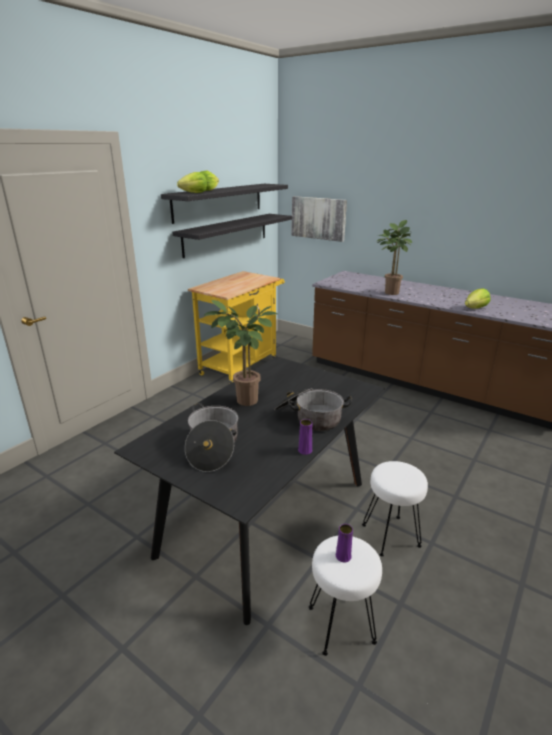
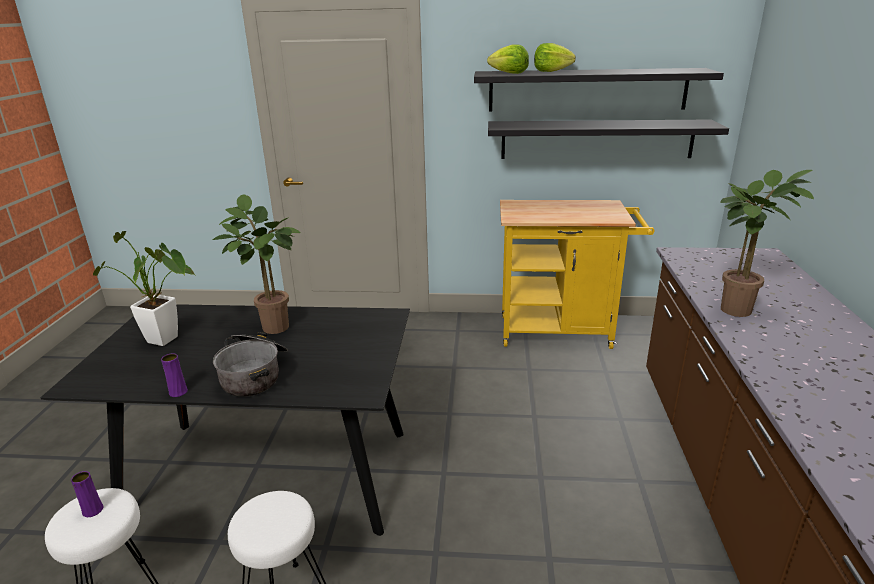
camera: 60 degrees right, 0 degrees up
cooking pot [185,403,238,472] -> potted plant [93,231,195,346]
picture [291,196,347,242] -> none
lettuce [465,288,490,308] -> none

